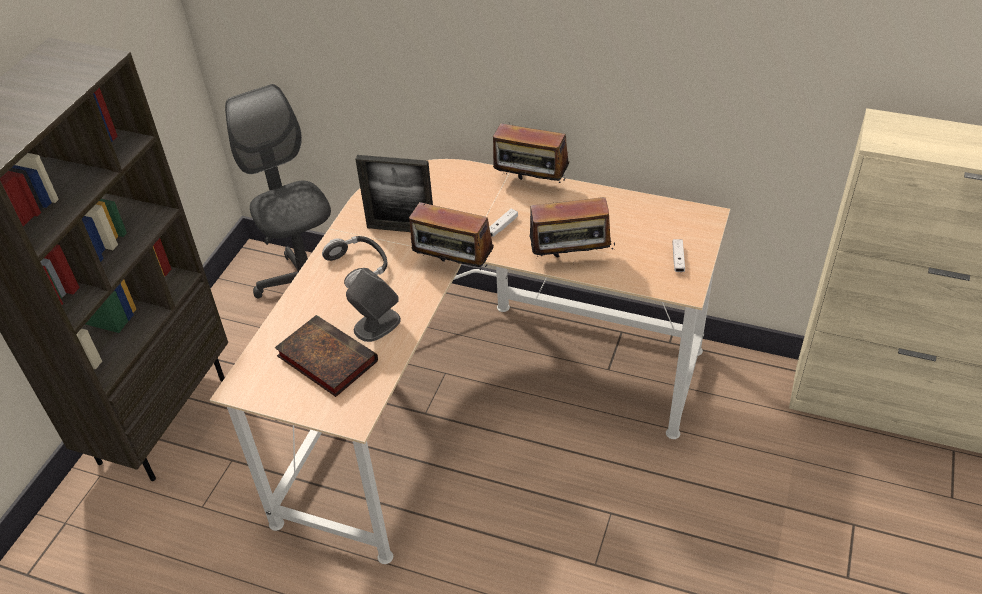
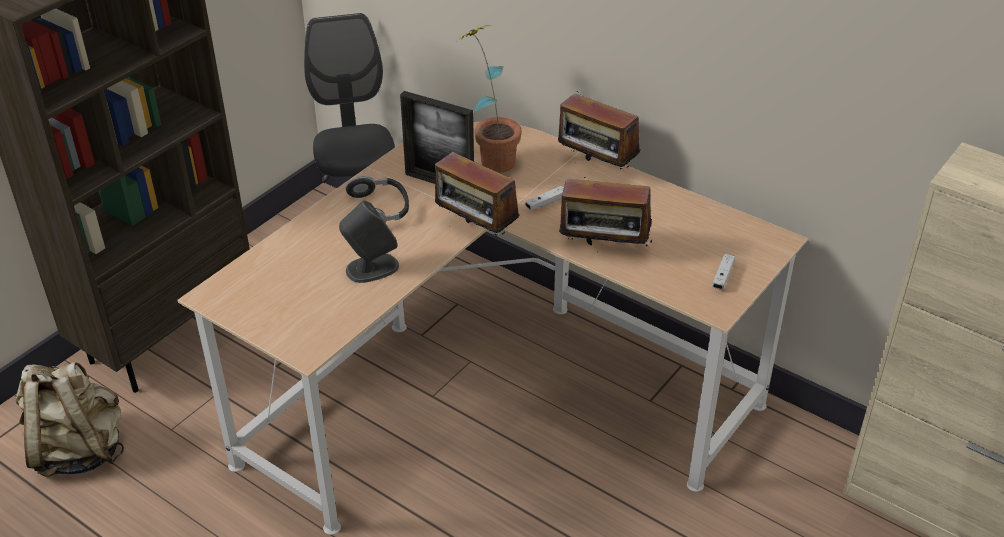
camera: 15 degrees right, 5 degrees down
book [275,315,378,397] -> none
none -> beige backpack [16,362,124,477]
none -> potted plant [455,25,522,173]

